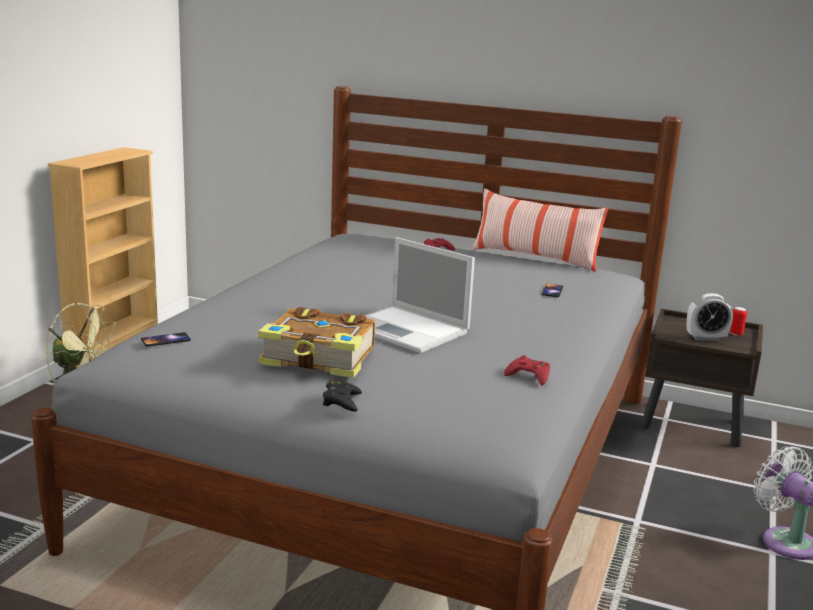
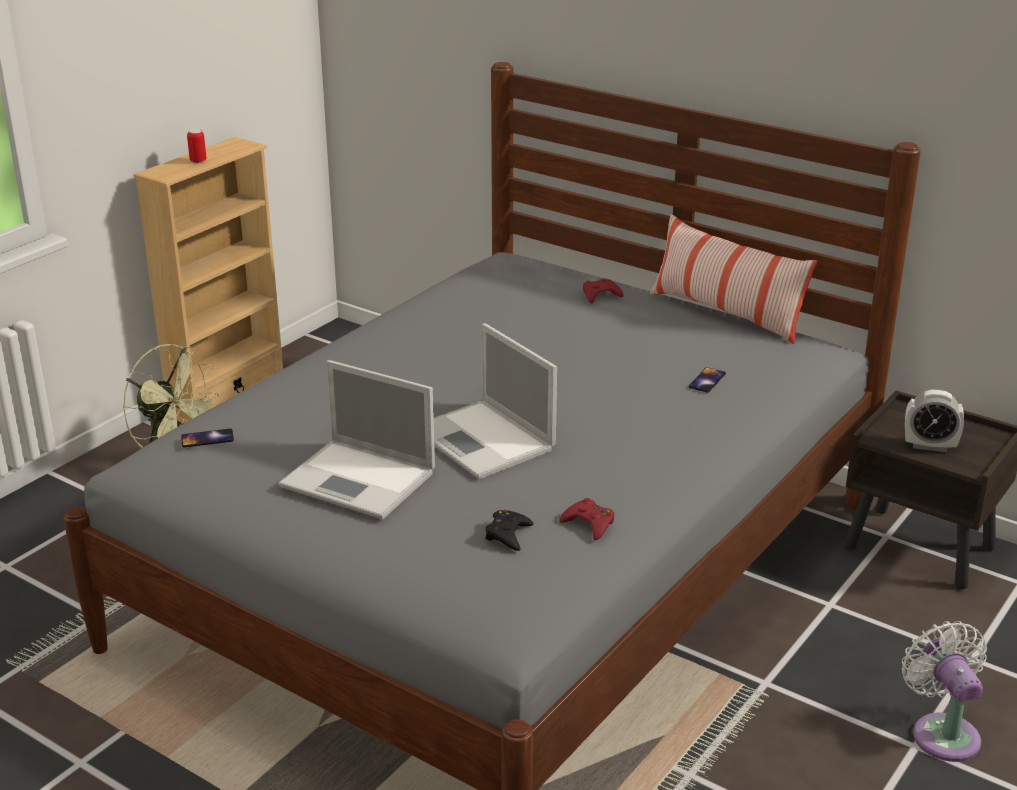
camera: 15 degrees right, 10 degrees up
book [258,307,375,378] -> laptop [279,360,435,519]
black game controller [323,381,362,412] -> black game controller moved to [485,510,534,551]
can [729,307,747,336] -> can moved to [187,129,206,164]

